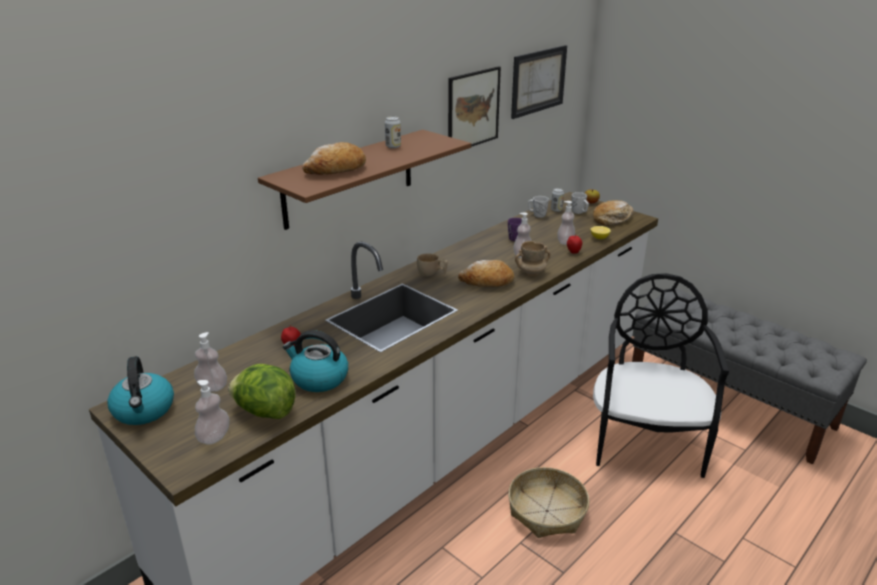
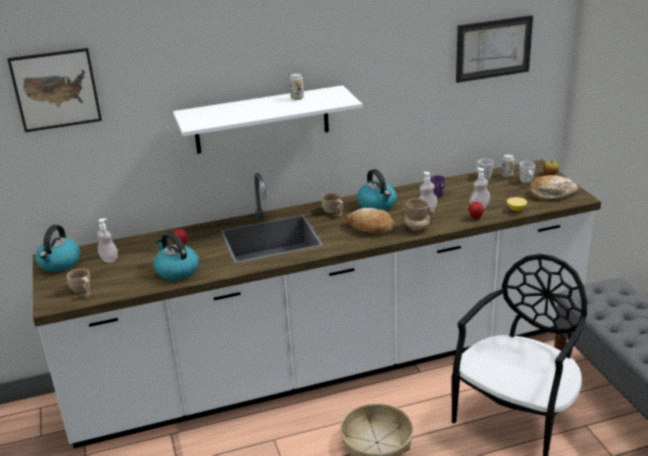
camera: 30 degrees right, 0 degrees up
soap dispenser [195,380,230,445] -> beige cup [67,269,90,297]
lettuce [228,364,296,419] -> none
brown shelf [258,130,471,230] -> white shelf [173,85,362,154]
bread [302,142,366,175] -> none
picture [448,66,501,147] -> picture moved to [7,48,102,132]
none -> kettle [357,169,397,211]

